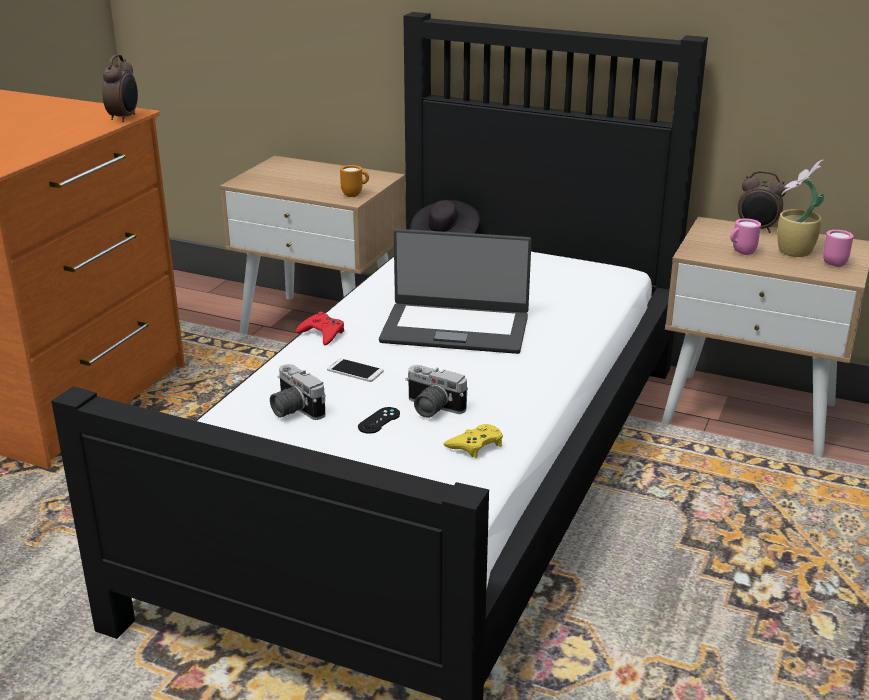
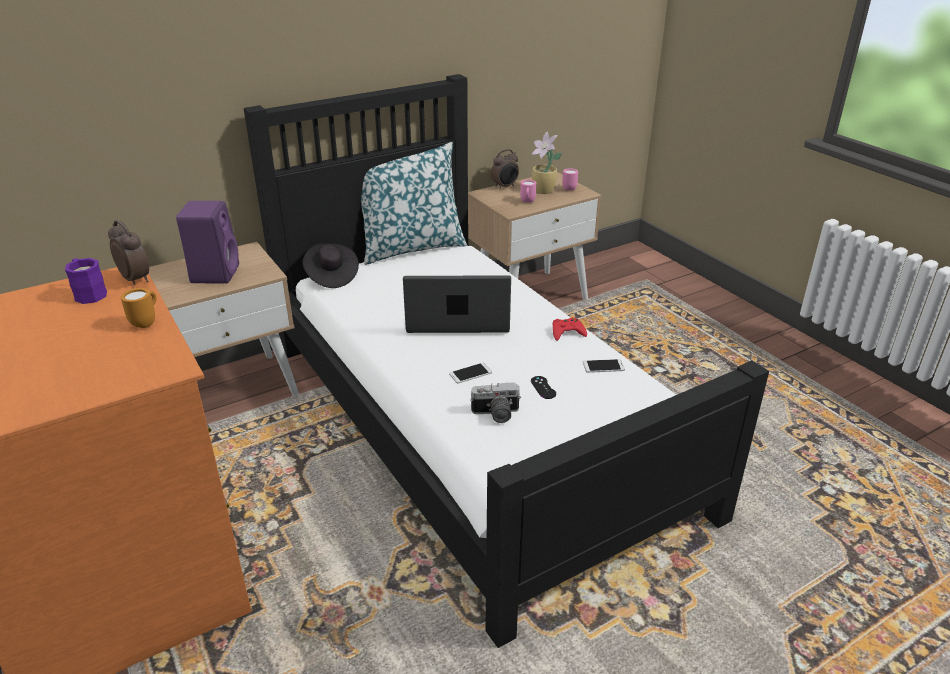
camera: 55 degrees left, 5 degrees up
red game controller [296,312,344,345] -> red game controller moved to [553,317,587,341]
orange mug [340,165,369,197] -> orange mug moved to [121,288,157,328]
laptop [379,229,532,354] -> laptop turned 135 degrees counterclockwise [403,275,511,333]
camera [405,365,468,418] -> none
yellow game controller [444,424,503,458] -> phone [583,359,625,373]
none -> purple mug [65,258,107,304]
none -> purple speaker [176,201,239,283]
none -> pillow [361,142,467,265]

